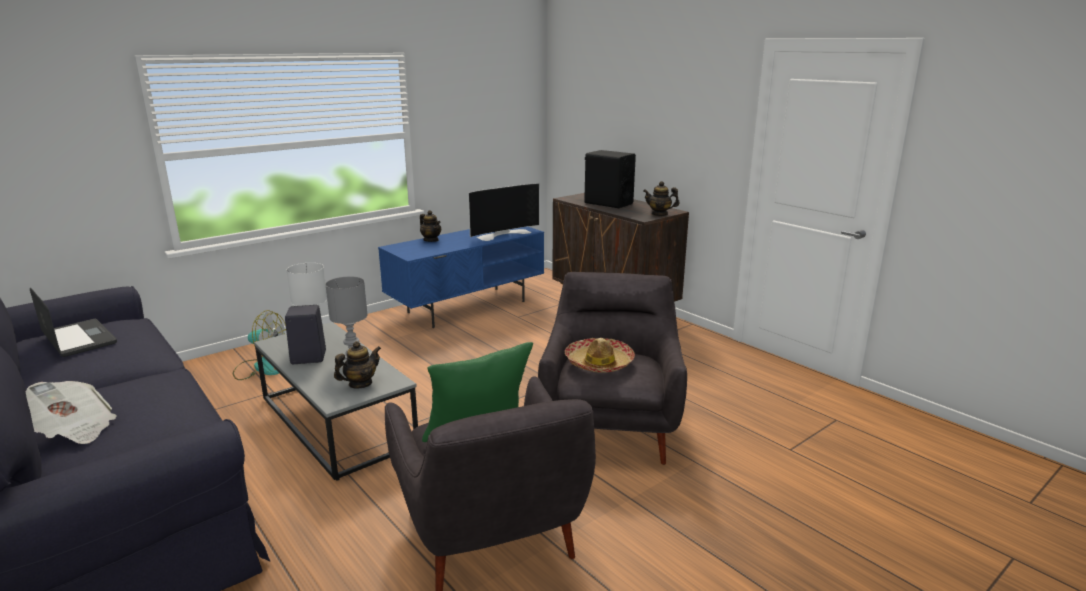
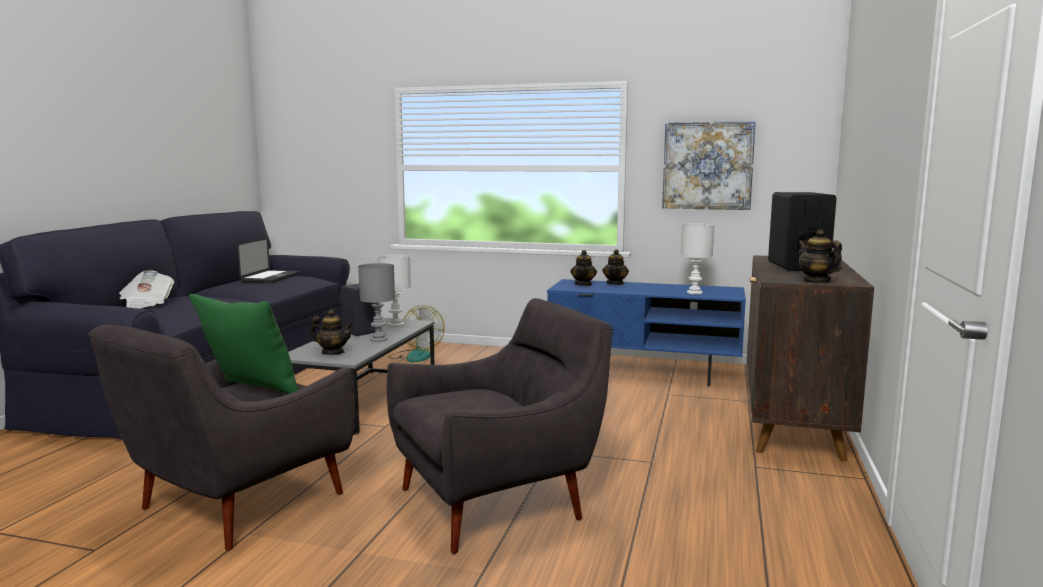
camera: 55 degrees right, 10 degrees down
television [468,183,539,241] -> white table lamp [680,223,714,294]
hat [565,338,635,373] -> none
none -> teapot [570,250,597,286]
none -> picture [662,121,756,210]

